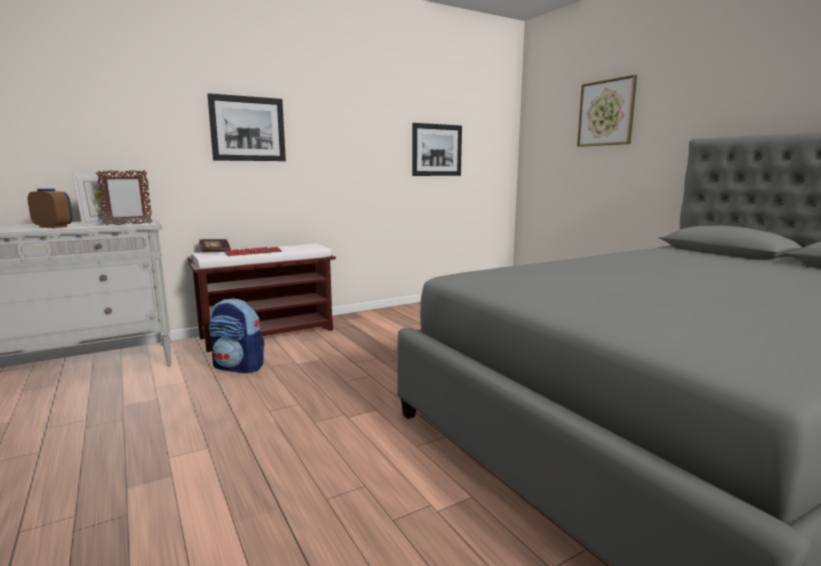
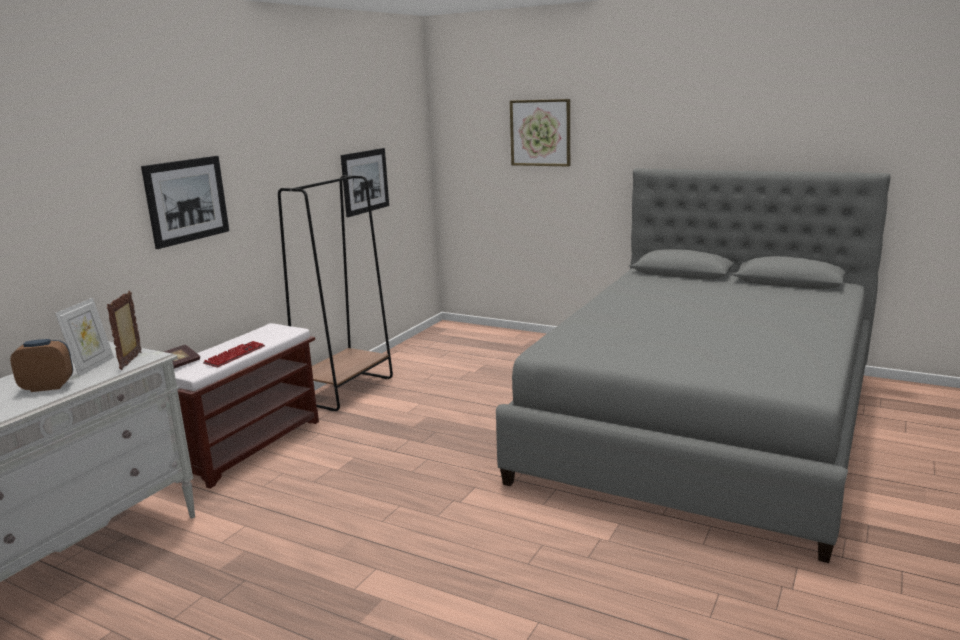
camera: 30 degrees left, 5 degrees up
picture frame [96,170,153,225] -> picture frame turned 150 degrees clockwise [107,291,142,370]
backpack [209,299,265,374] -> none
none -> clothes rack [278,175,393,411]

